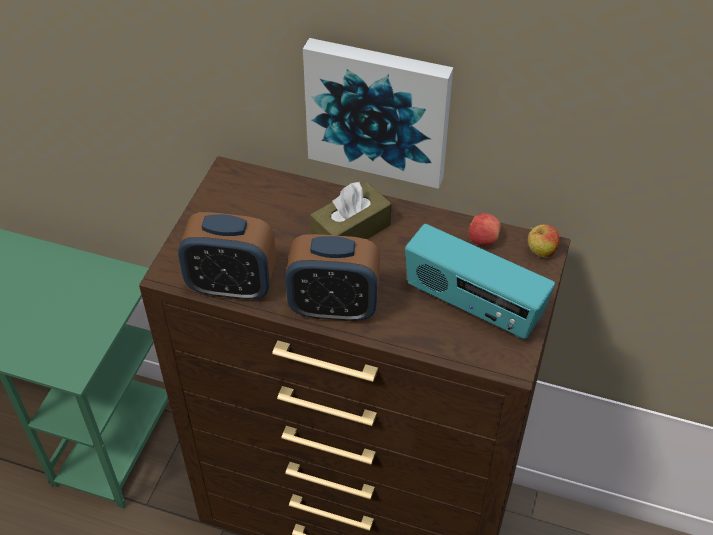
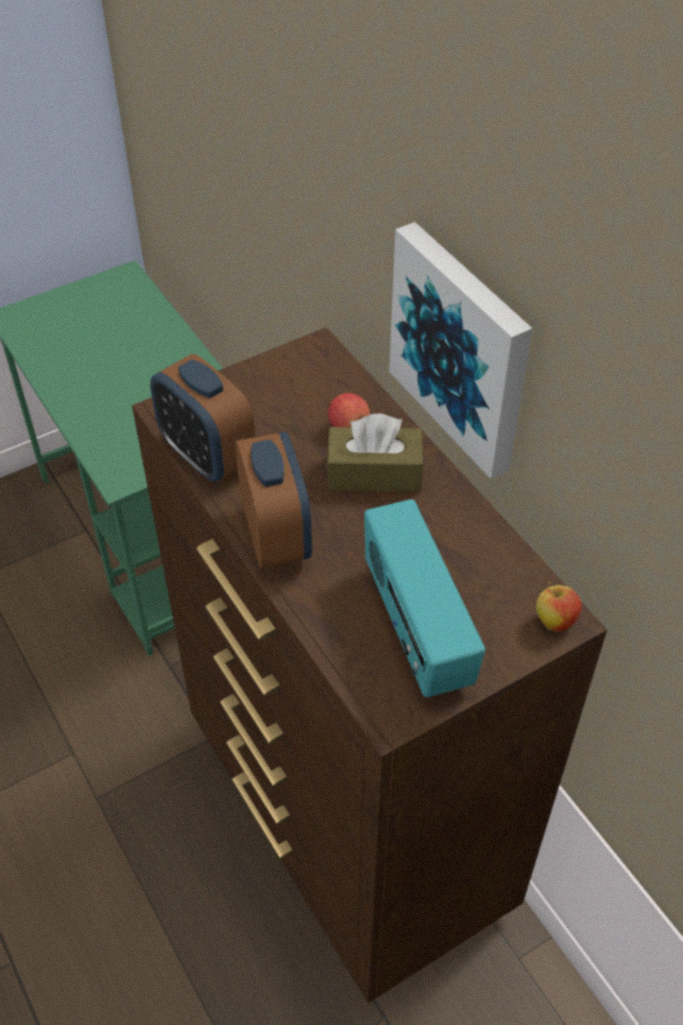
camera: 40 degrees right, 0 degrees up
alarm clock [285,234,380,322] -> alarm clock turned 150 degrees counterclockwise [235,432,312,568]
apple [468,213,501,246] -> apple moved to [328,393,370,427]

